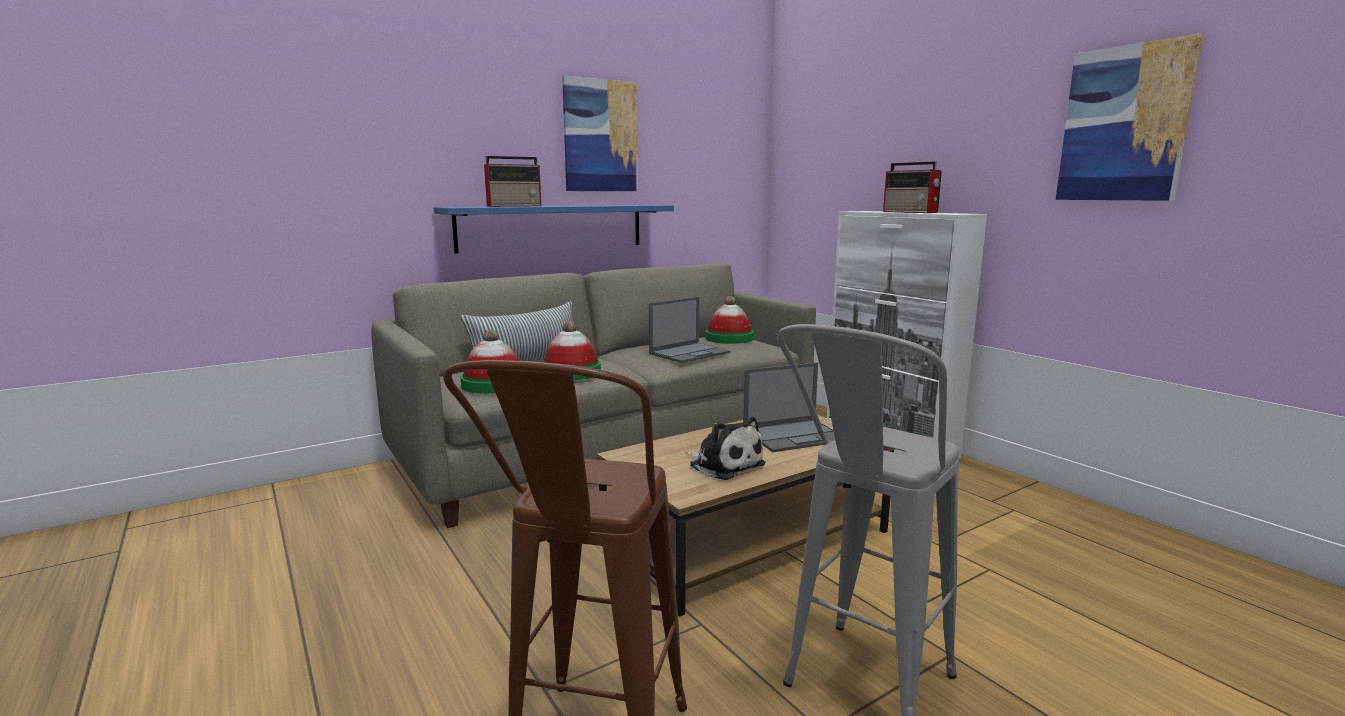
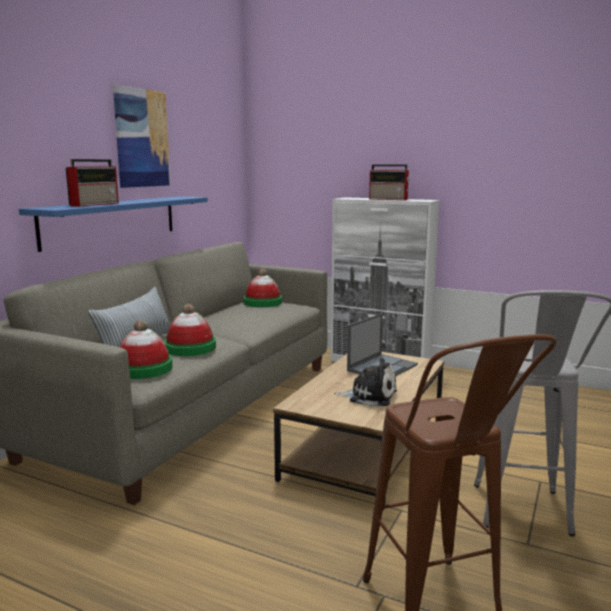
camera: 30 degrees left, 0 degrees up
laptop [649,297,731,363] -> none
picture [1056,33,1204,201] -> none

